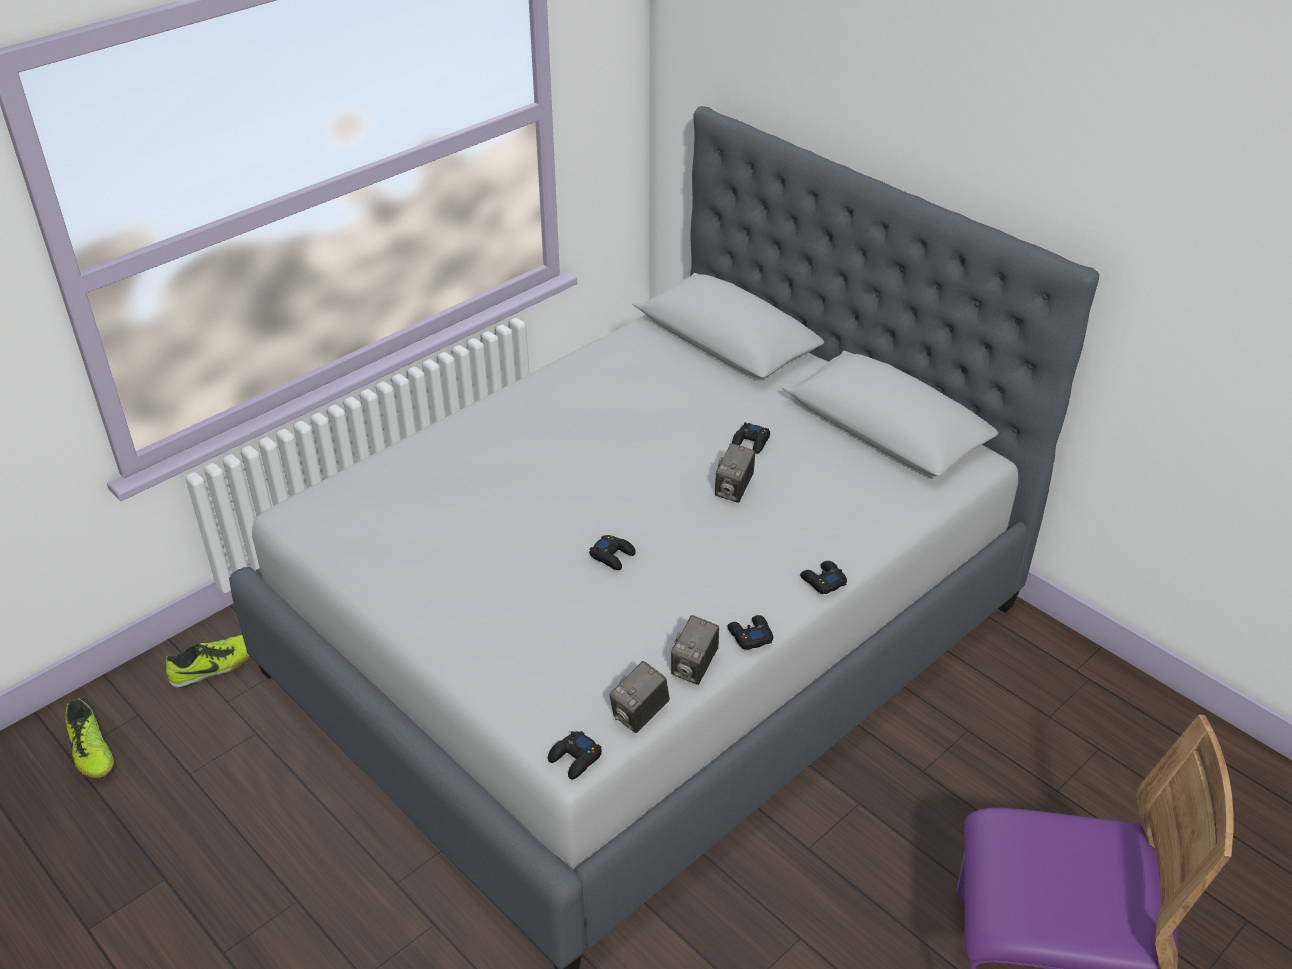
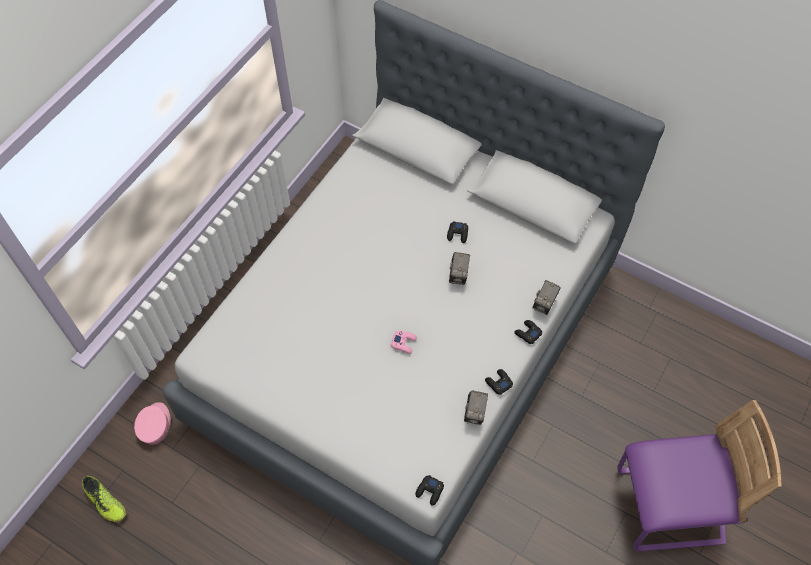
camera: 15 degrees left, 20 degrees up
shoe [166,635,250,688] -> pink cap [134,402,171,445]
black game controller [589,535,636,570] -> pink game controller [391,331,417,354]
camera [610,661,670,733] -> camera moved to [533,280,560,315]

